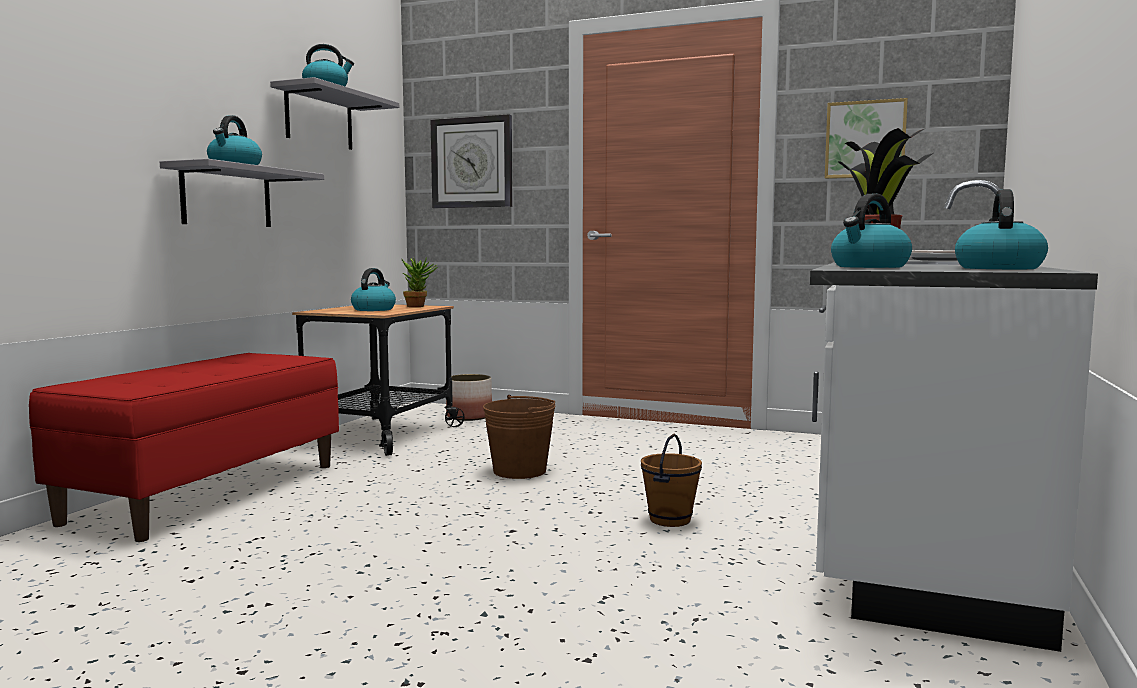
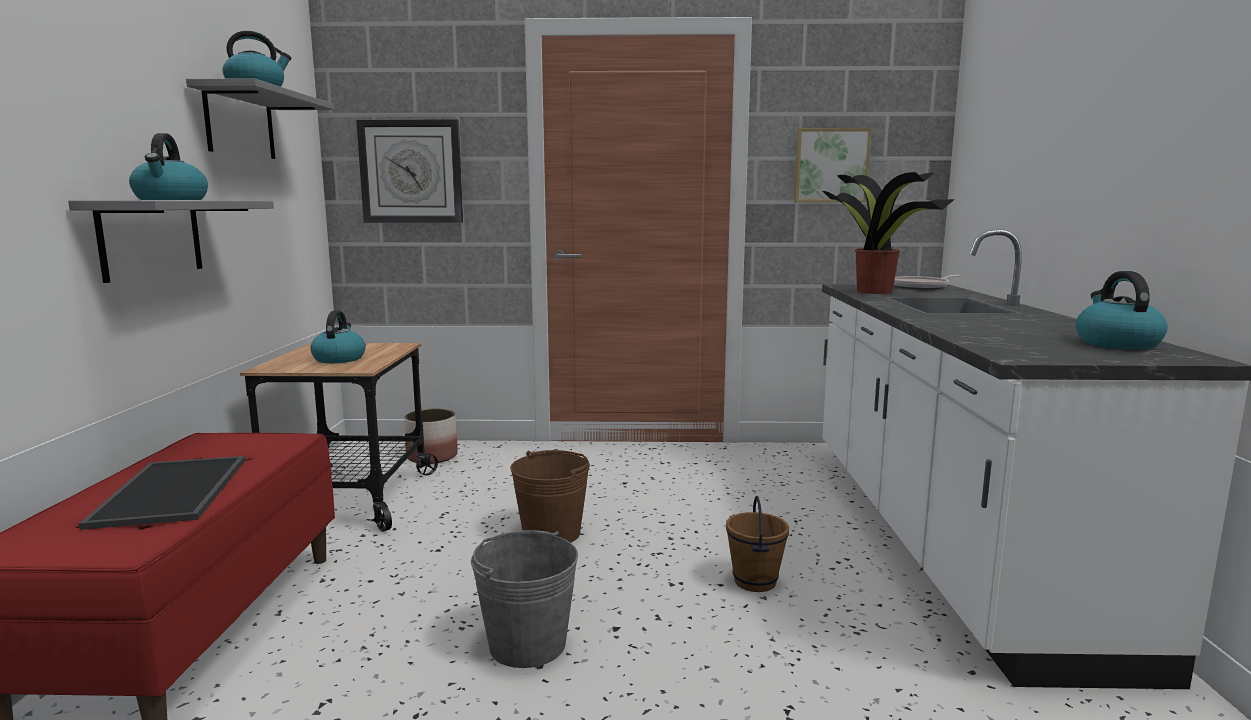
camera: 20 degrees left, 5 degrees up
potted plant [402,257,438,307] -> none
kettle [831,193,912,268] -> none
none -> tray [79,456,245,530]
none -> grey bucket [471,530,578,668]

